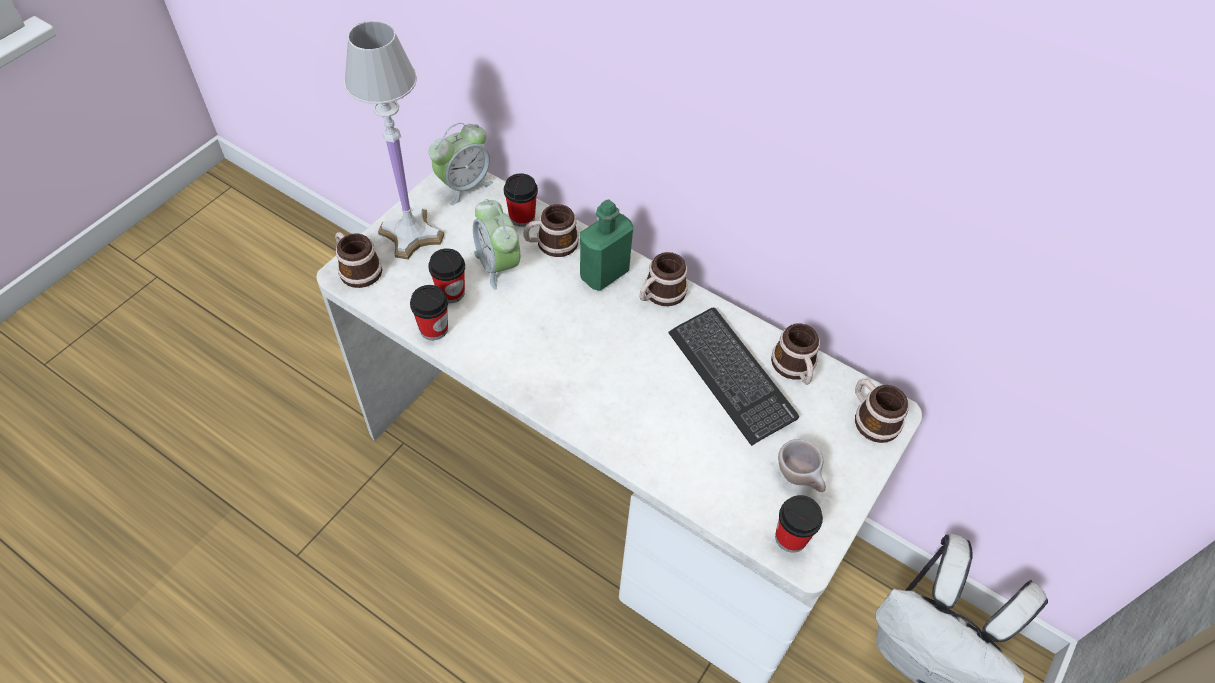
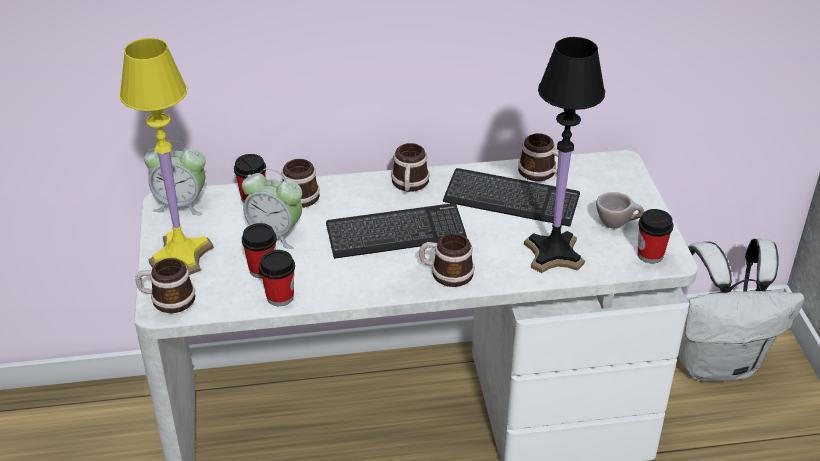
camera: 40 degrees left, 15 degrees down
white table lamp [344,21,444,260] -> yellow table lamp [119,38,214,275]
alarm clock [429,123,493,205] -> alarm clock turned 90 degrees clockwise [144,140,205,215]
green bottle [580,200,633,291] -> none
mug [855,379,909,443] -> mug moved to [419,233,474,287]
none -> keyboard [326,203,467,259]
none -> black table lamp [524,37,605,273]

